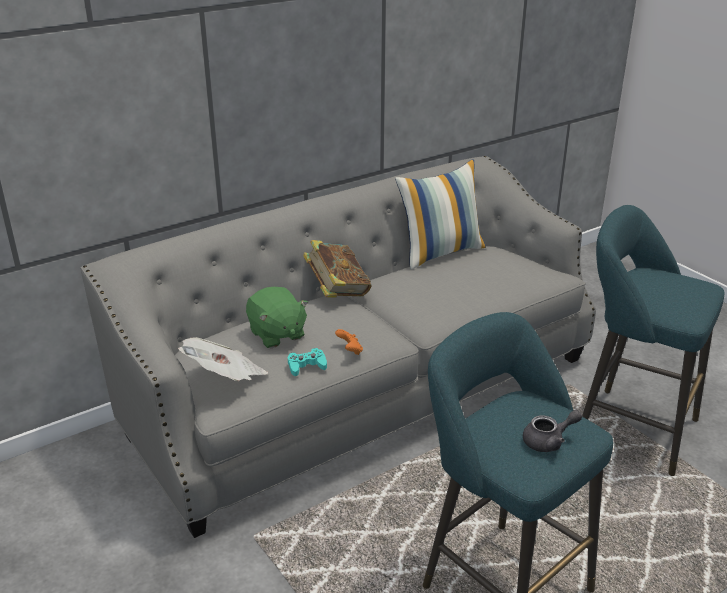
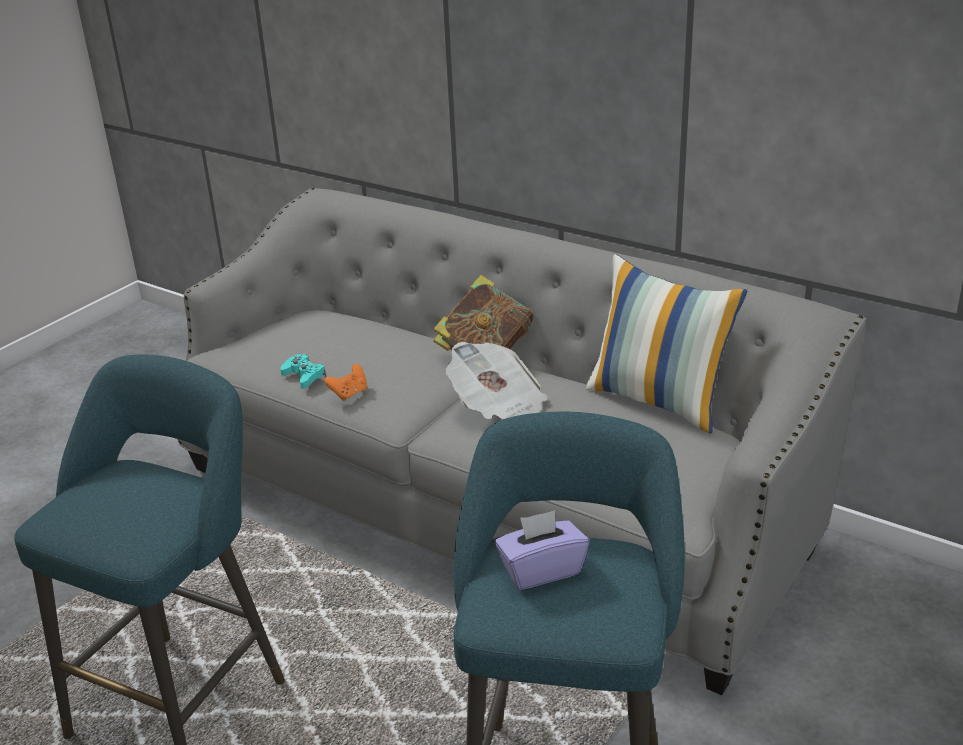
camera: 70 degrees right, 0 degrees up
newspaper [178,337,268,381] -> newspaper moved to [446,342,547,419]
green plush toy [246,287,308,348] -> none
grey teapot [523,410,582,452] -> none
none -> purple tissue box [495,510,589,590]

